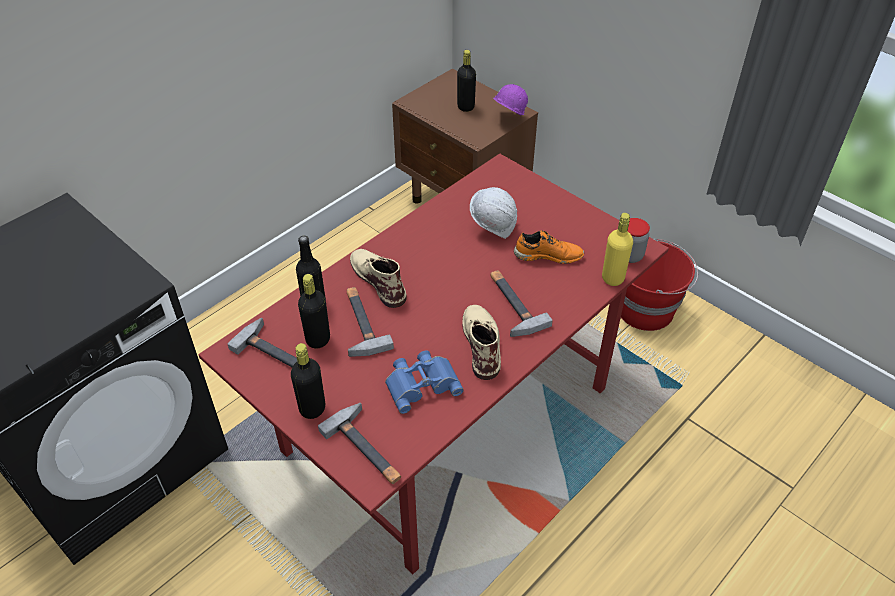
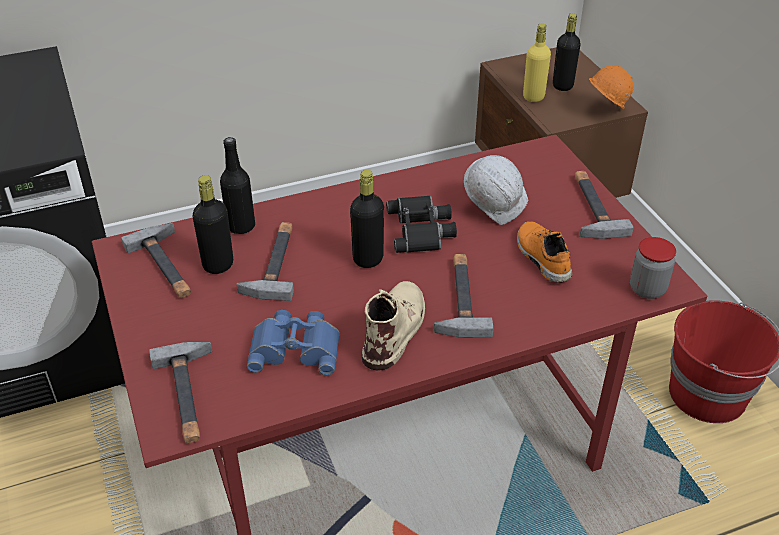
camera: 25 degrees right, 5 degrees down
black bottle [291,343,325,419] -> black bottle moved to [350,170,384,268]
beige boot [350,249,407,308] -> none
purple hard hat [493,84,528,115] -> orange hard hat [589,66,634,109]
orange shoe [514,230,584,264] -> orange shoe turned 135 degrees counterclockwise [517,221,572,283]
yellow bottle [602,213,633,286] -> yellow bottle moved to [523,23,551,102]
none -> black binoculars [386,195,457,253]
none -> hammer [575,171,634,239]

